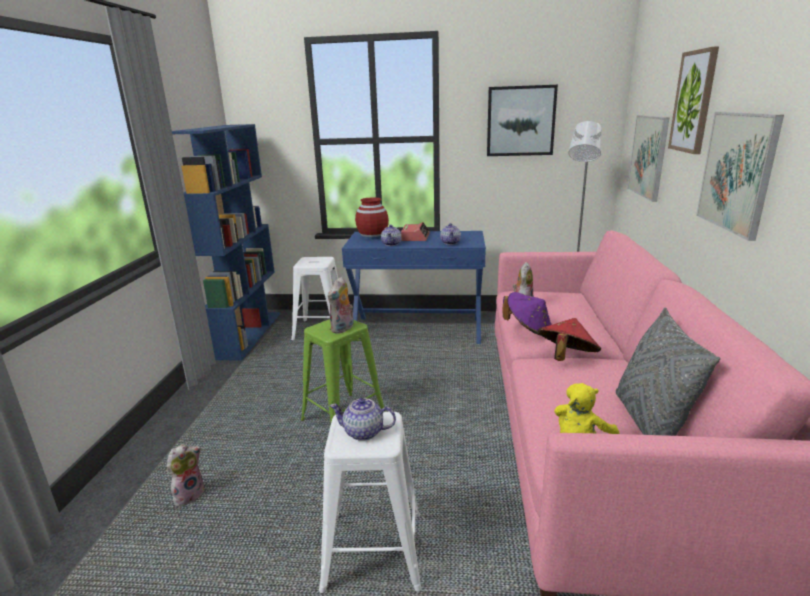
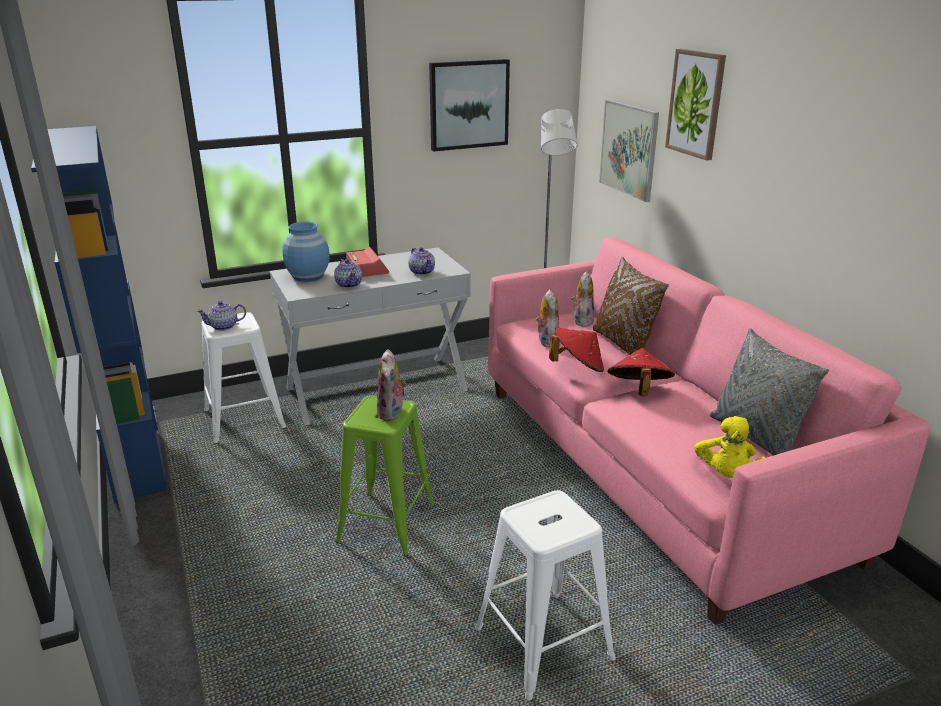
camera: 30 degrees left, 5 degrees up
plush toy [167,444,205,506] -> plush toy moved to [571,271,594,327]
teapot [330,398,396,441] -> teapot moved to [197,301,246,331]
blue console table [342,231,486,344] -> white console table [270,248,471,426]
red vase [355,197,389,240] -> blue vase [282,222,330,282]
purple hat [503,292,552,335] -> red hat [549,328,604,372]
picture [696,112,784,241] -> none
none -> brown pillow [593,257,669,355]

